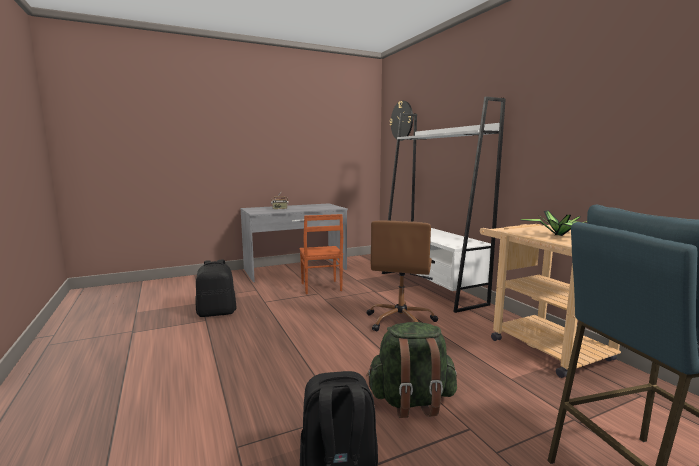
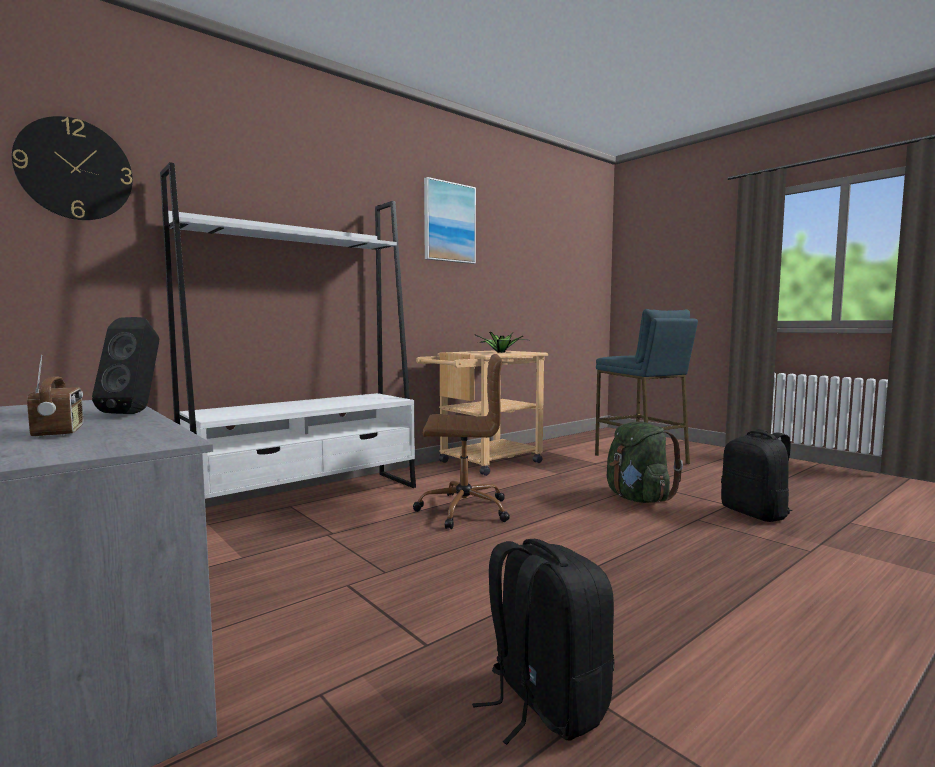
camera: 105 degrees left, 5 degrees down
brown chair [300,214,343,294] -> none
none -> black speaker [92,317,159,414]
none -> picture [424,177,476,264]

